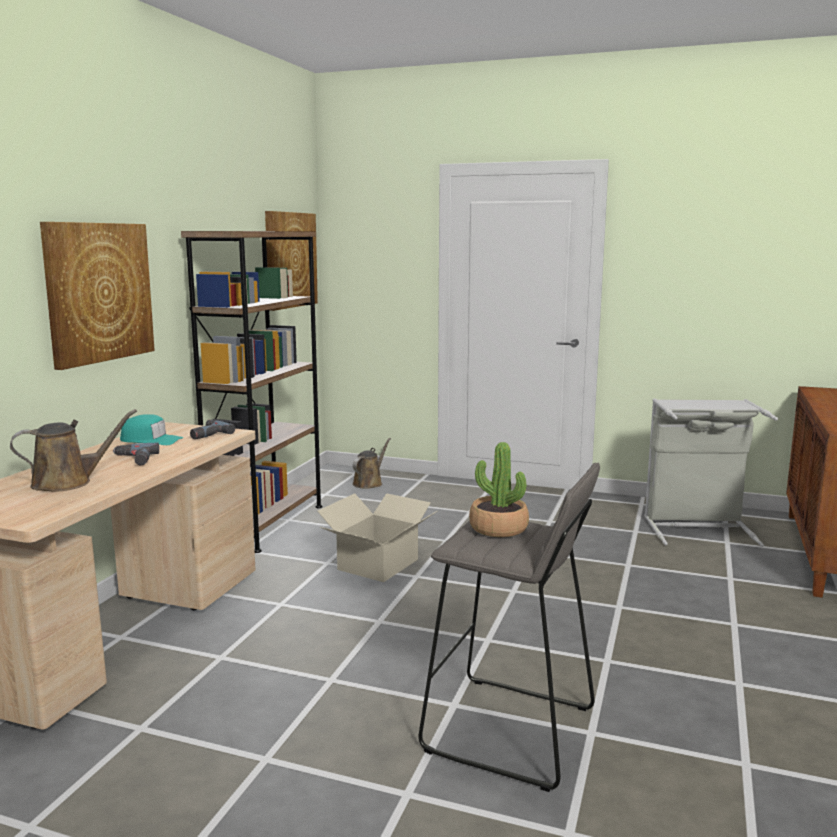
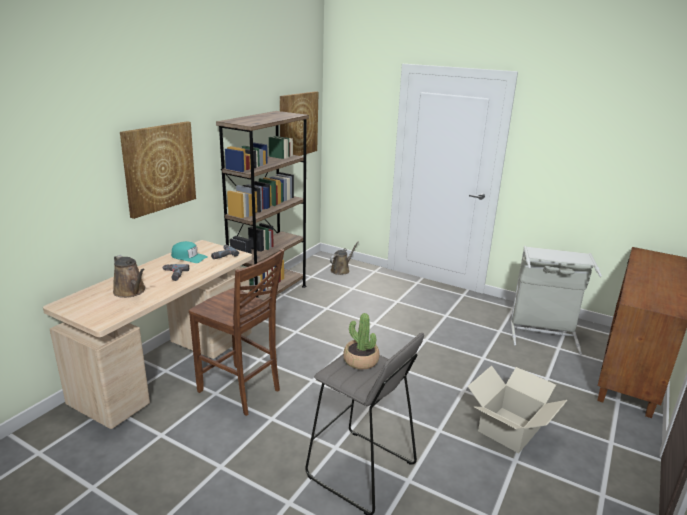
camera: 10 degrees right, 10 degrees up
brown watering can [10,409,137,491] -> brown watering can turned 60 degrees clockwise [113,255,145,298]
cardboard box [317,493,437,582] -> cardboard box moved to [468,366,567,453]
none -> brown chair [189,249,284,416]

